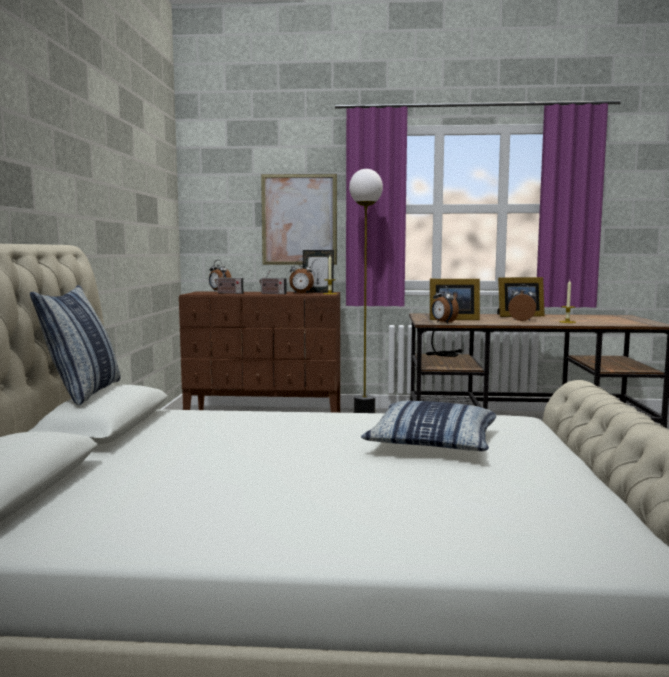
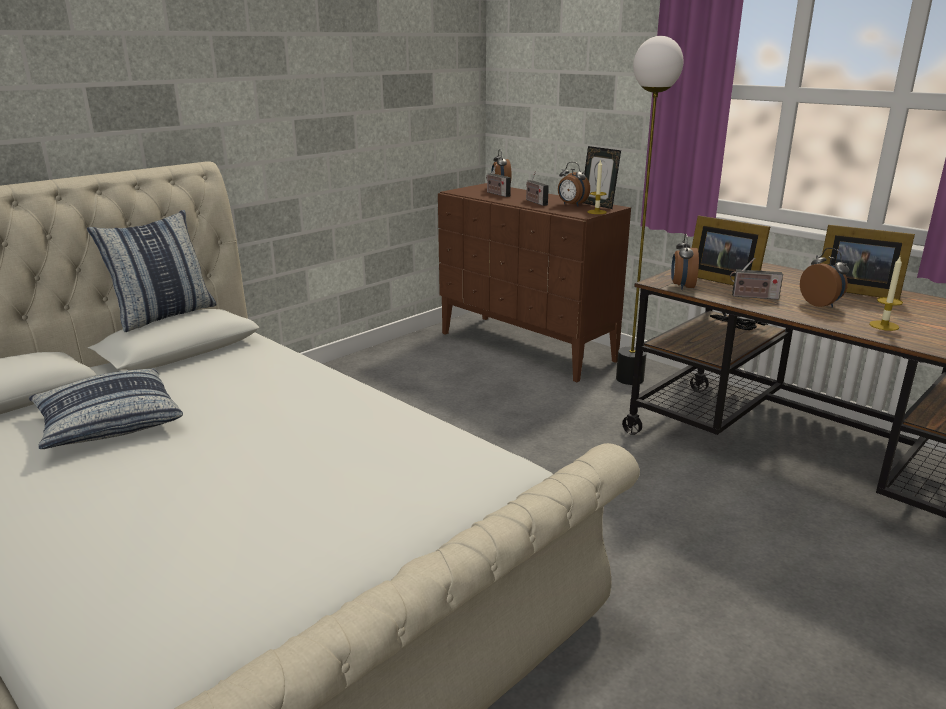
camera: 40 degrees right, 15 degrees up
picture [261,174,337,265] -> none
pillow [361,401,497,451] -> pillow moved to [29,368,183,449]
none -> radio [730,257,783,300]

